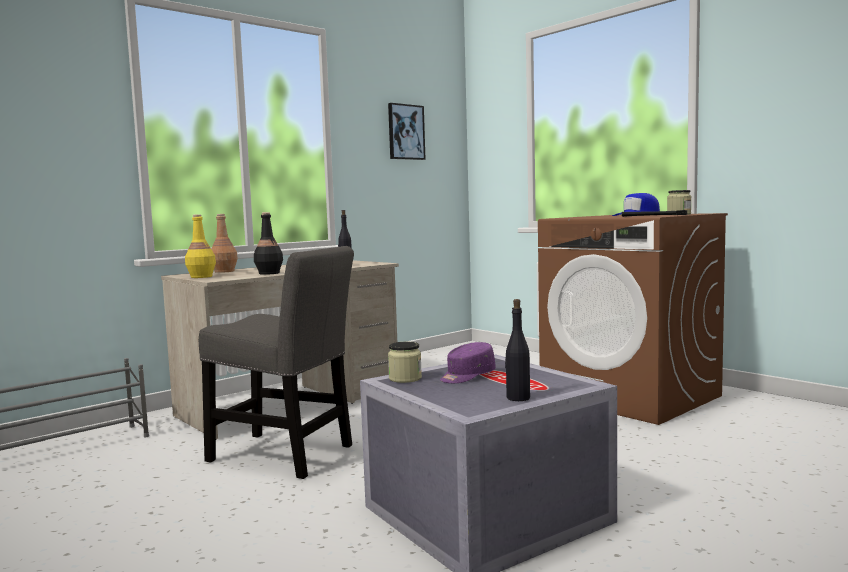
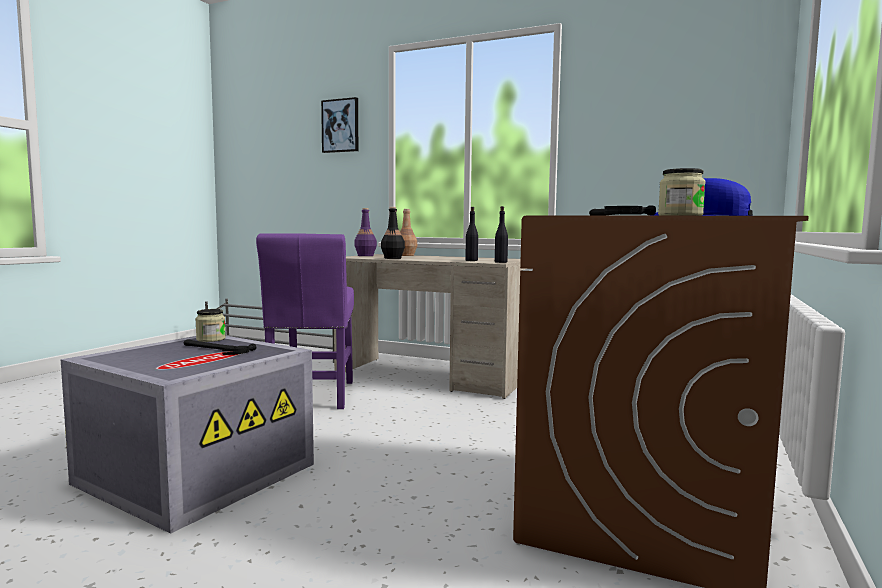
camera: 65 degrees right, 0 degrees up
yellow bottle [185,214,216,278] -> purple bottle [354,208,377,256]
grey chair [198,246,354,479] -> purple chair [256,233,354,409]
picture [388,103,426,160] -> picture moved to [321,97,358,153]
purple cap [440,342,496,383] -> hammer [184,340,256,355]
black bottle [505,299,530,401] -> black bottle moved to [495,206,508,263]

